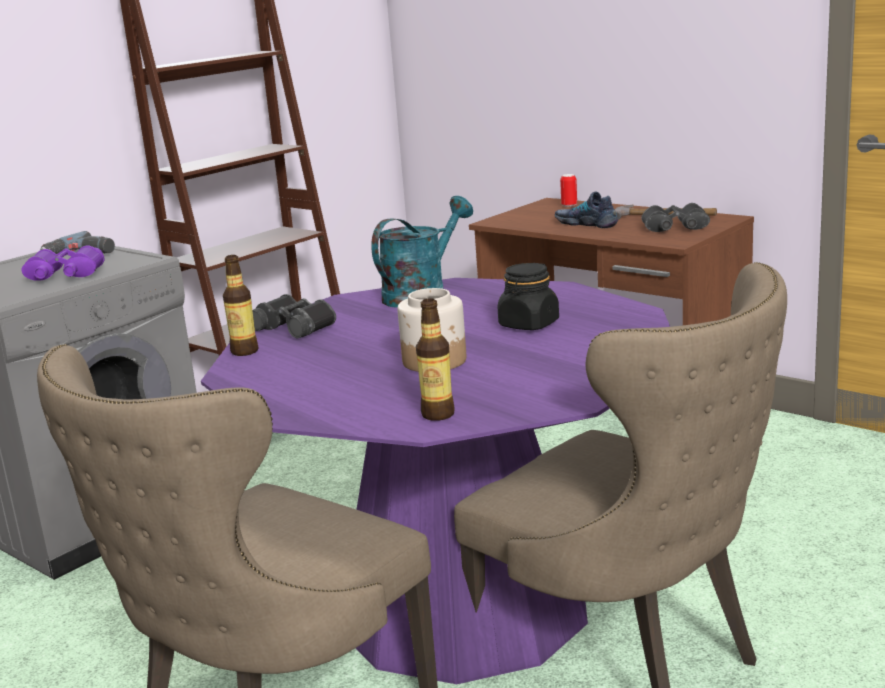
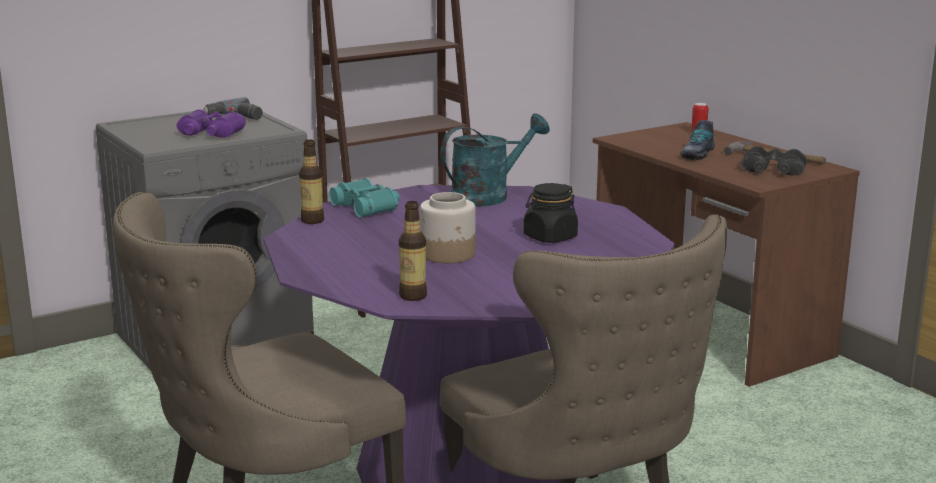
camera: 15 degrees right, 0 degrees up
black binoculars [252,294,336,338] -> turquoise binoculars [329,178,399,217]
shoe [555,192,618,228] -> shoe turned 120 degrees counterclockwise [680,120,715,160]

